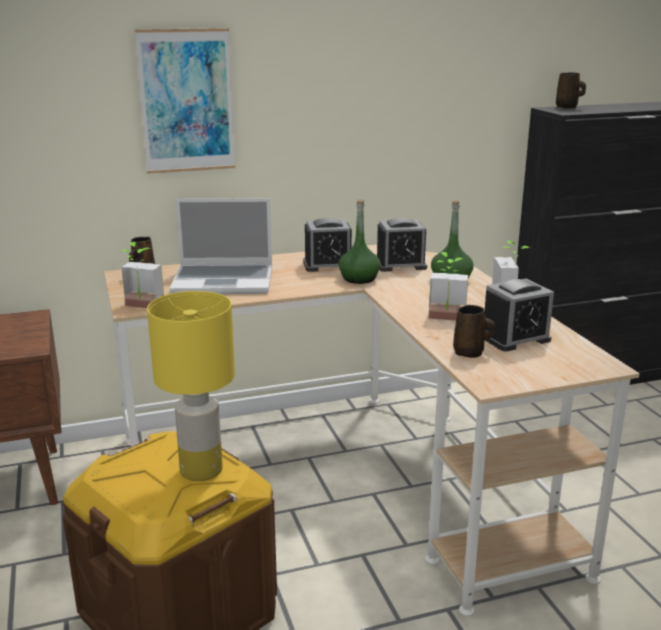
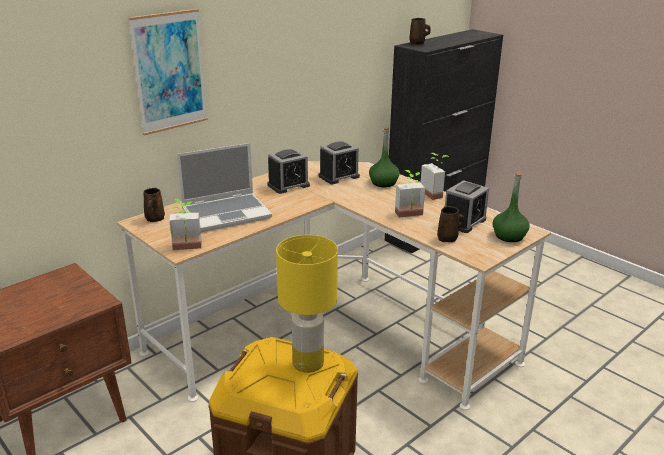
camera: 25 degrees left, 5 degrees up
green bottle [339,199,381,284] -> green bottle moved to [492,172,530,242]

